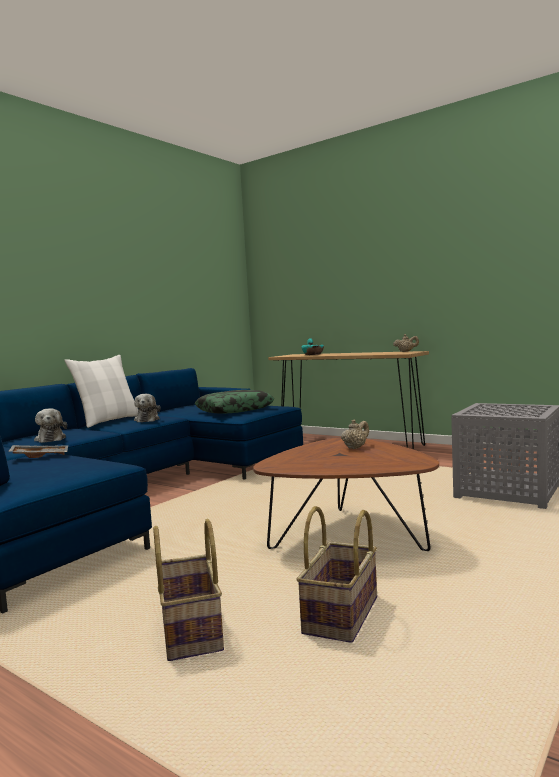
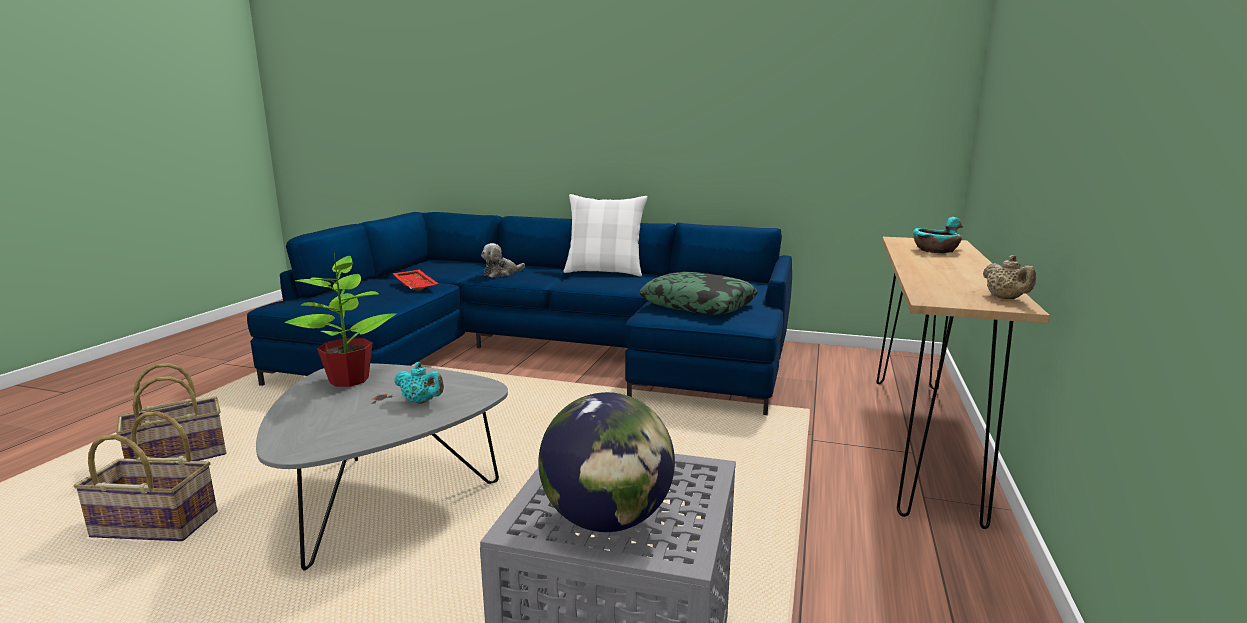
camera: 70 degrees right, 10 degrees up
grey tray [9,445,68,458] -> red tray [393,270,439,291]
plush toy [134,394,160,422] -> none
brown coffee table [253,438,439,551] -> grey coffee table [256,363,508,570]
beige teapot [341,419,369,449] -> turquoise teapot [394,362,444,404]
none -> potted plant [285,254,396,387]
none -> globe [538,392,675,532]

